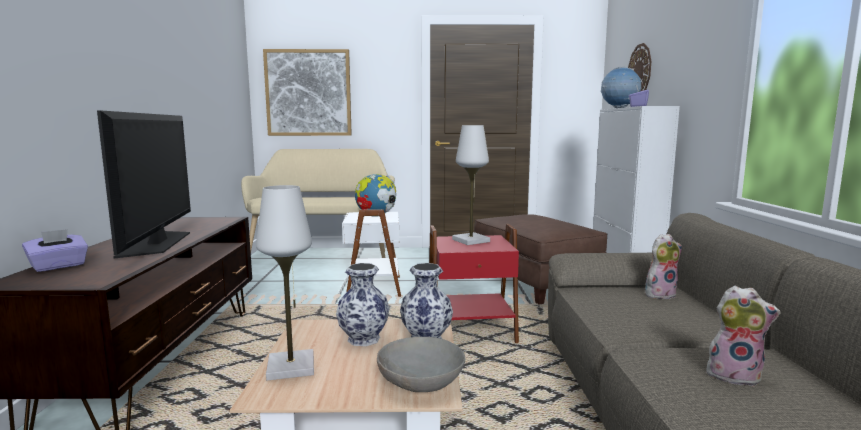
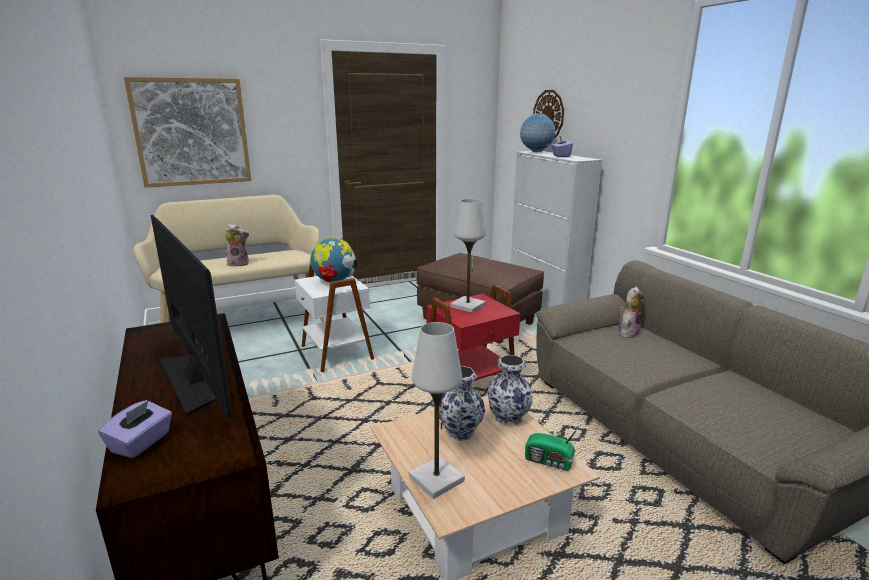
camera: 25 degrees left, 10 degrees up
grey bowl [377,337,465,392] -> radio [525,424,581,471]
plush toy [705,286,780,387] -> plush toy moved to [225,224,249,267]

